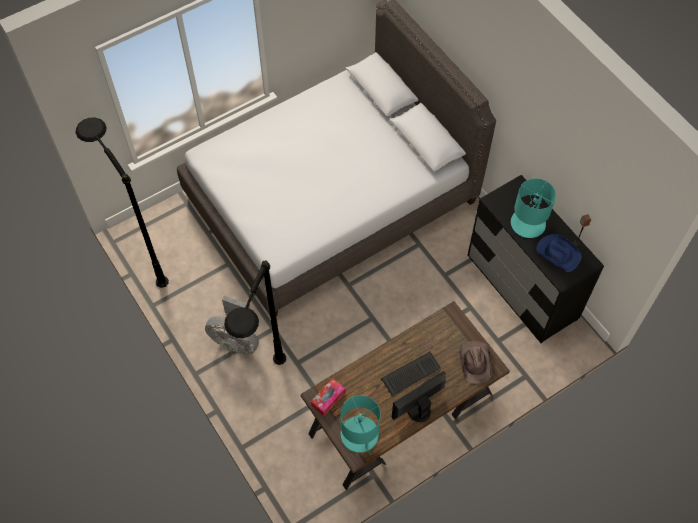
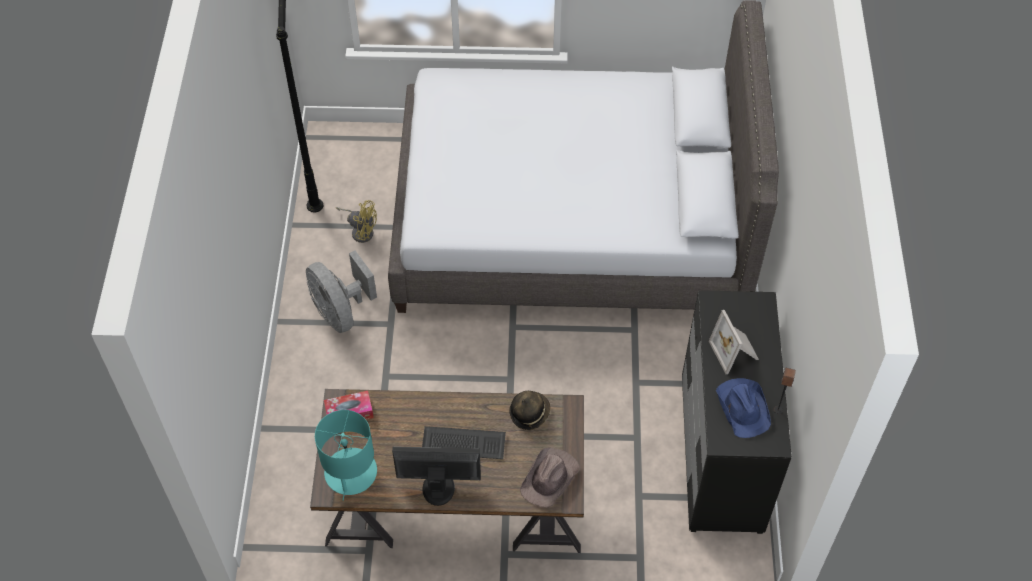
camera: 35 degrees right, 5 degrees down
black floor lamp [224,260,286,365] -> none
turquoise table lamp [511,178,556,238] -> picture frame [709,310,759,374]
none -> yellow fan [336,200,377,243]
none -> hat [510,391,550,430]

